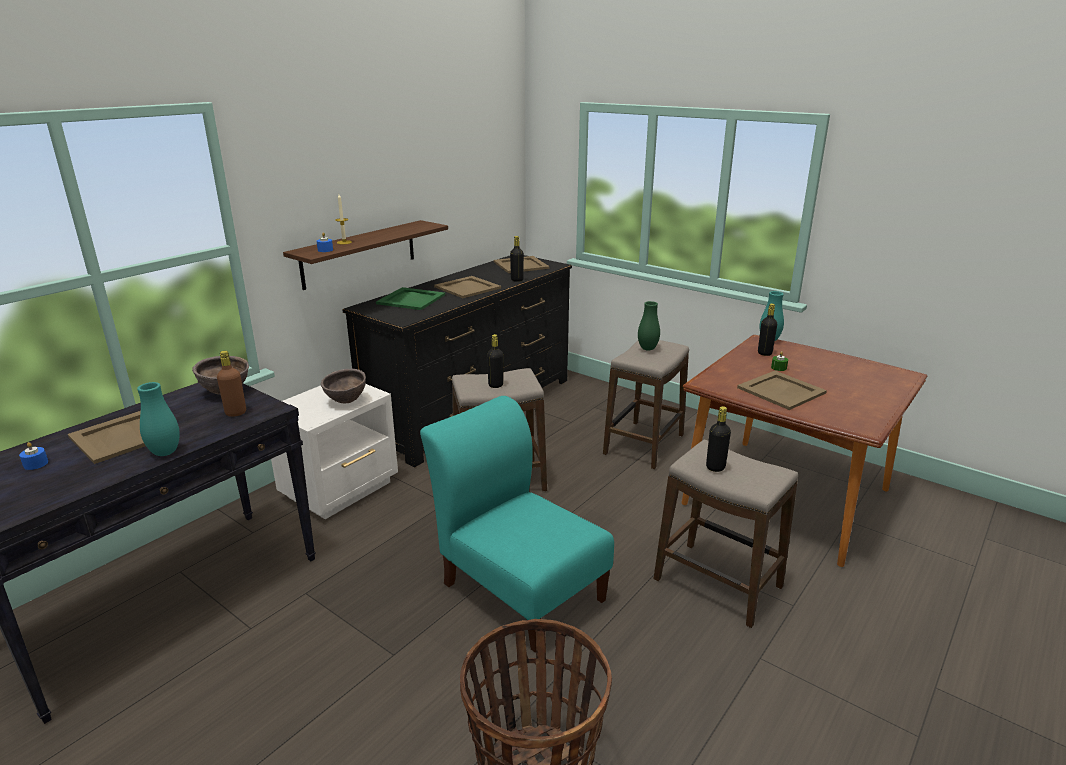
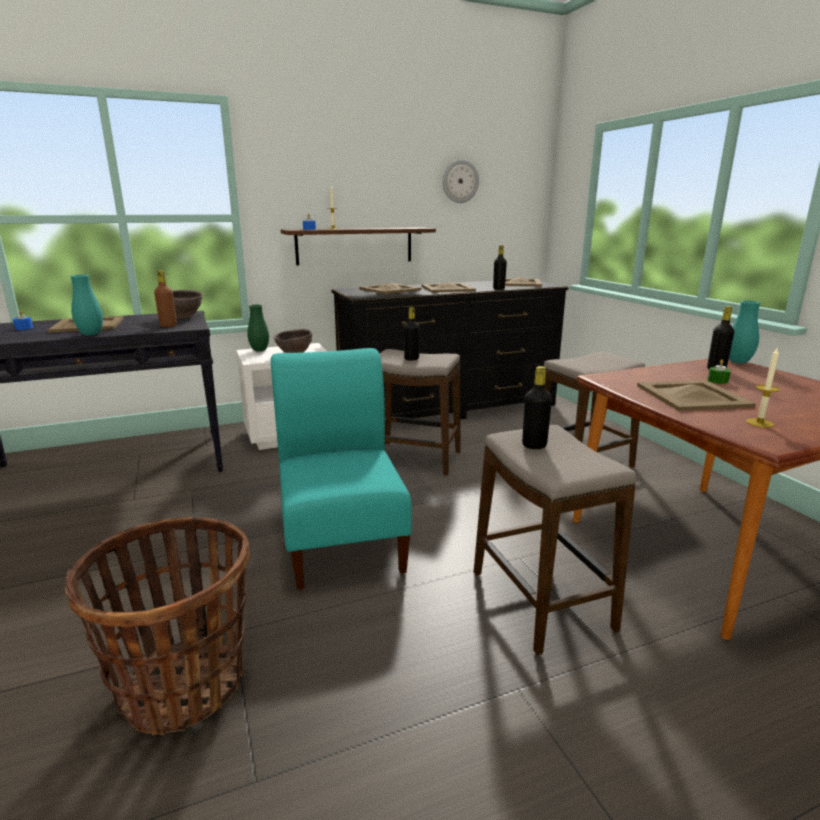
camera: 30 degrees right, 5 degrees down
green tray [376,287,445,310] -> beige tray [359,283,421,294]
green vase [638,301,660,350] -> green vase moved to [247,304,269,352]
none -> wall clock [443,159,479,203]
none -> candle [746,348,780,428]

